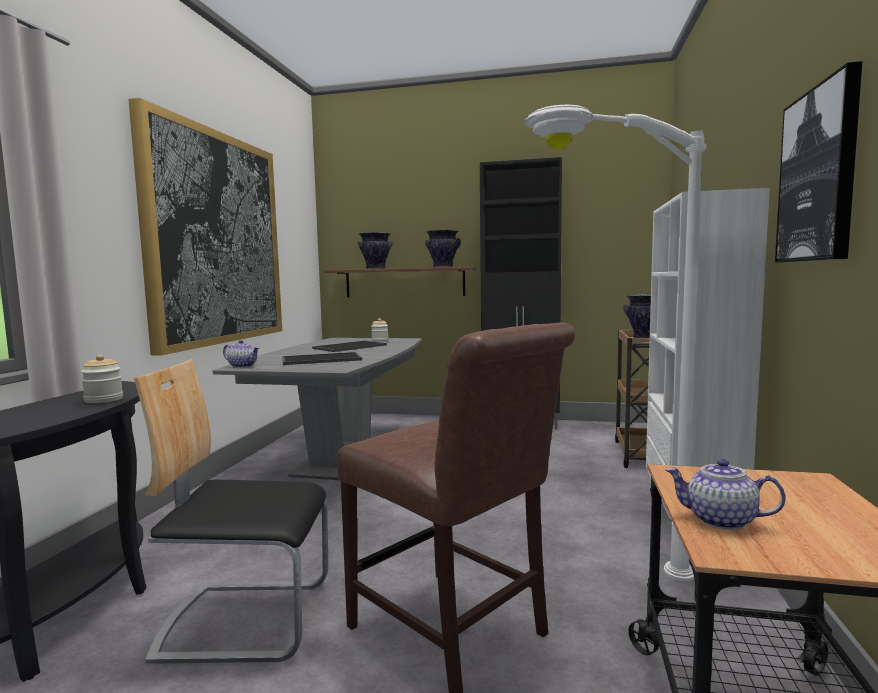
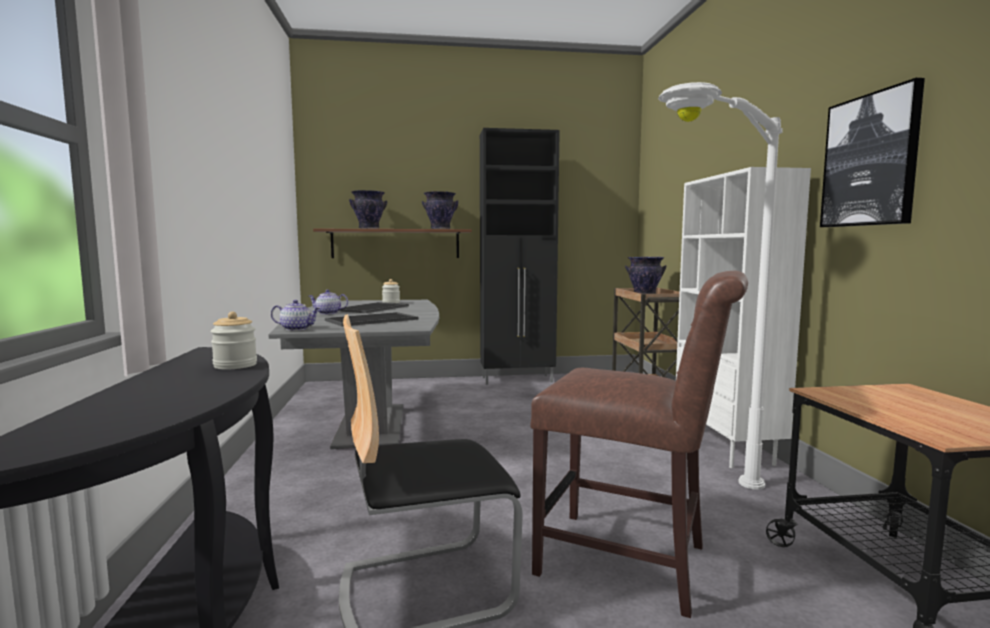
camera: 20 degrees left, 0 degrees up
picture [128,98,282,355] -> none
teapot [665,459,786,530] -> teapot moved to [309,289,348,314]

